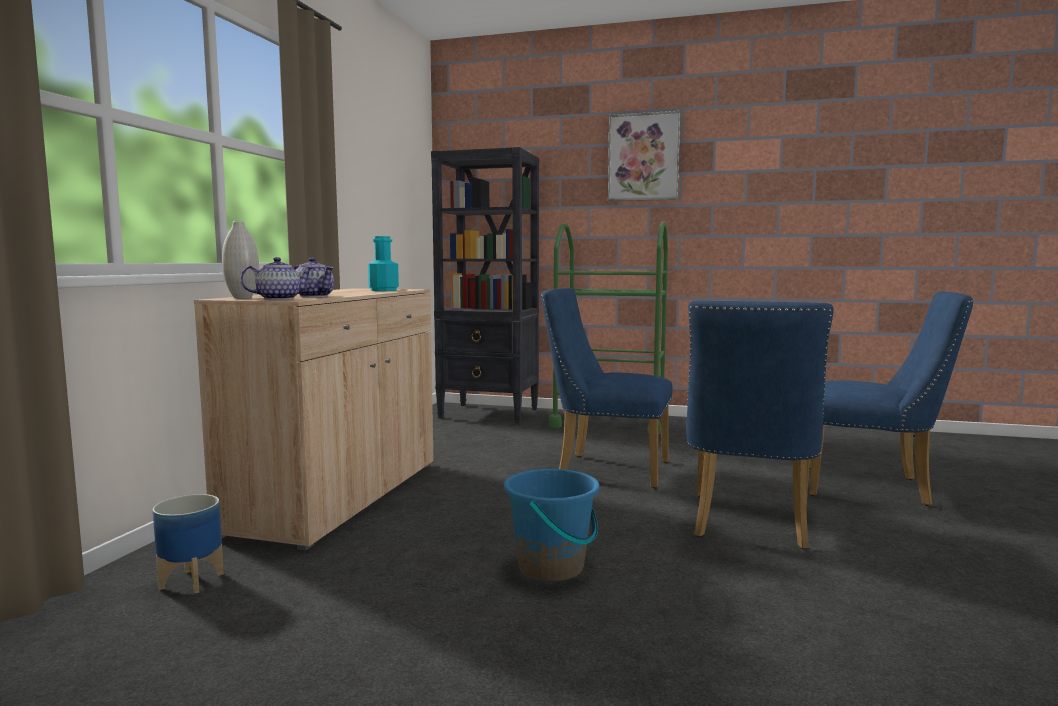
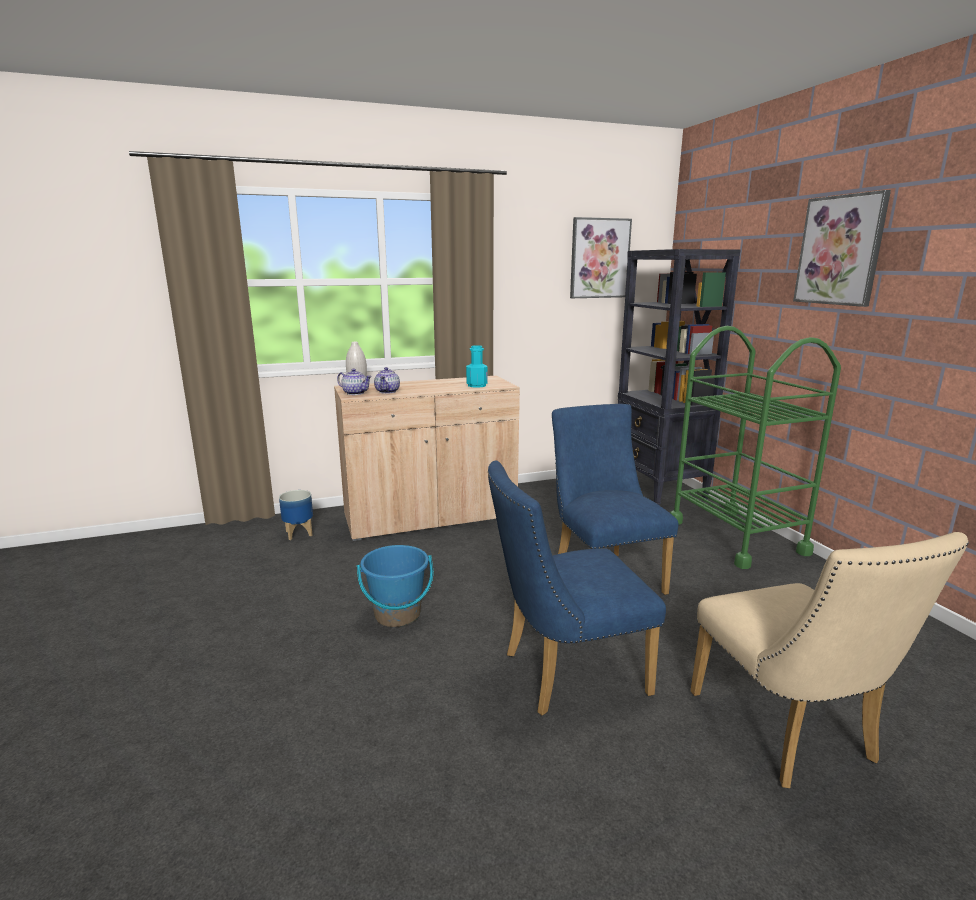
camera: 55 degrees right, 10 degrees up
blue chair [809,292,974,506] -> beige chair [690,532,969,788]
none -> picture [570,217,632,298]

